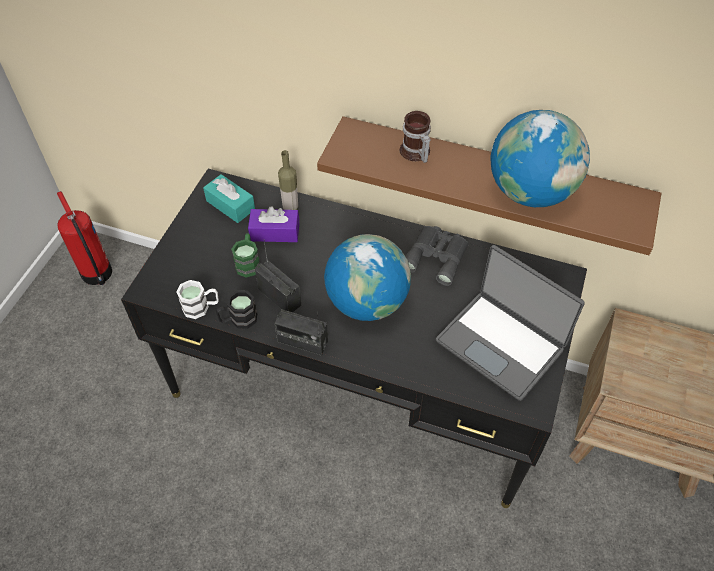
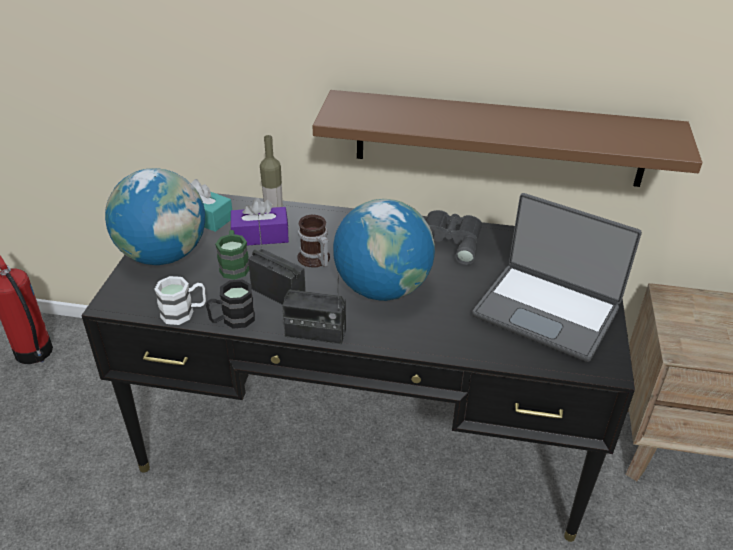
camera: 10 degrees left, 15 degrees down
mug [400,111,431,163] -> mug moved to [297,215,330,267]
globe [491,110,590,207] -> globe moved to [105,168,205,265]

